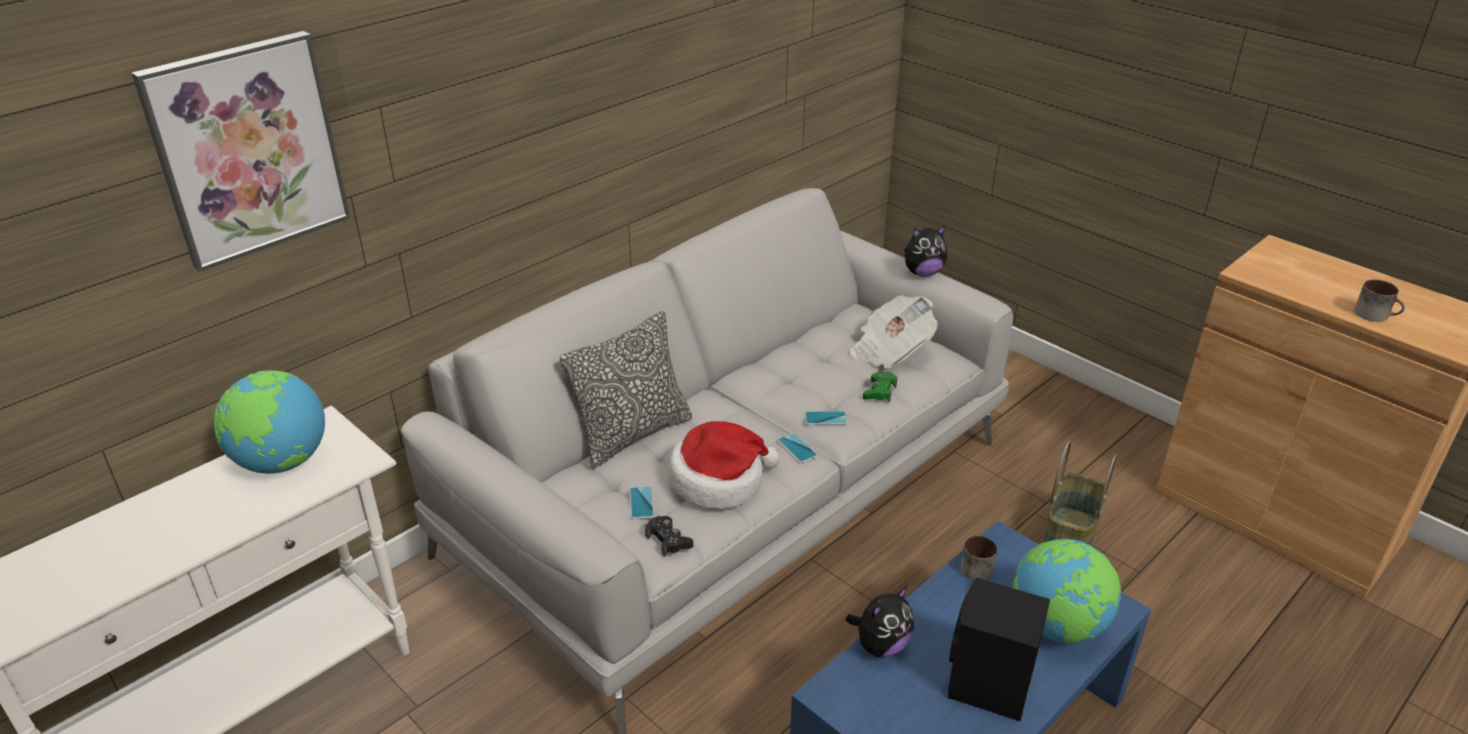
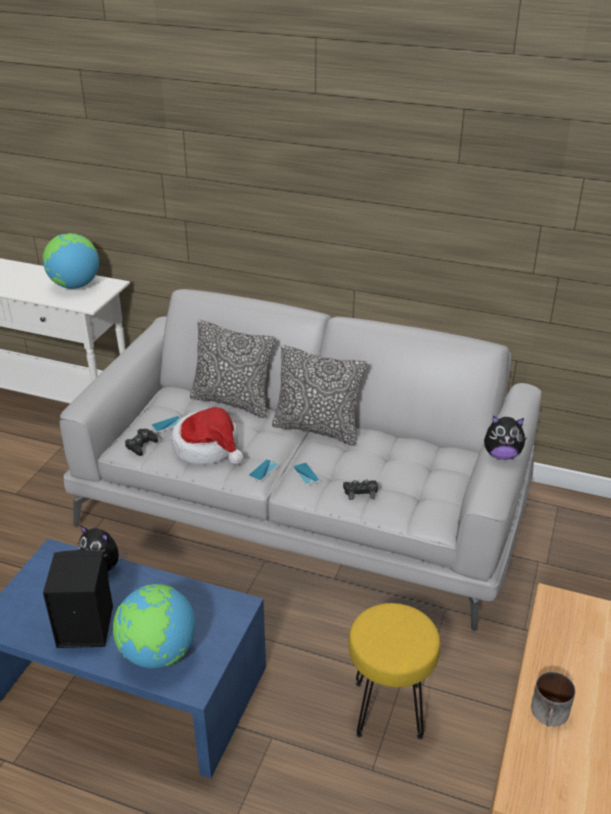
camera: 65 degrees right, 0 degrees up
picture [132,31,350,272] -> none
newspaper [850,295,938,369] -> none
green game controller [863,371,897,403] -> black game controller [343,479,378,500]
plush toy [904,225,947,277] -> plush toy turned 45 degrees counterclockwise [484,416,527,460]
mug [960,536,997,581] -> none
basket [1043,441,1117,545] -> yellow stool [348,603,440,739]
none -> pillow [272,345,367,446]

